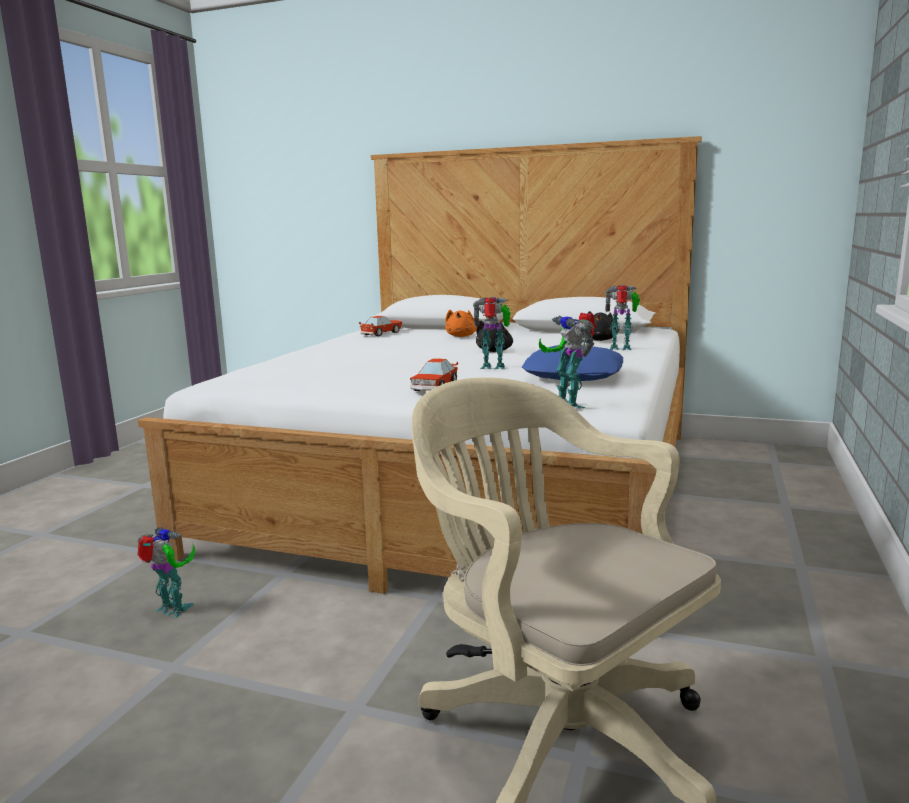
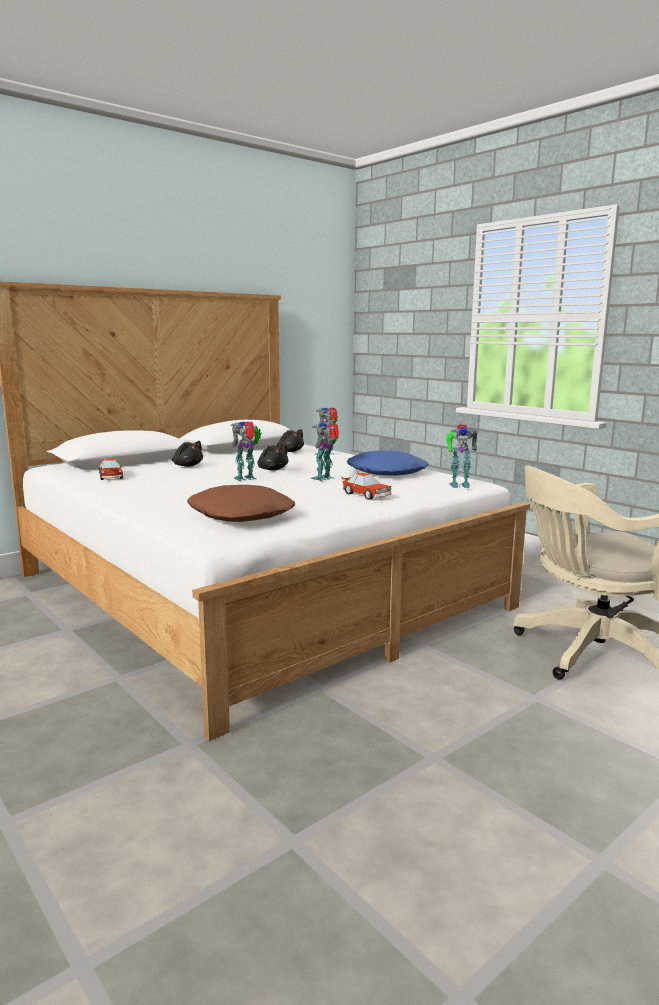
camera: 60 degrees left, 0 degrees up
toy robot [137,527,195,618] -> toy robot moved to [231,421,261,481]
orange plush toy [445,310,477,337] -> black plush toy [172,441,203,467]
none -> brown pillow [187,485,295,522]

